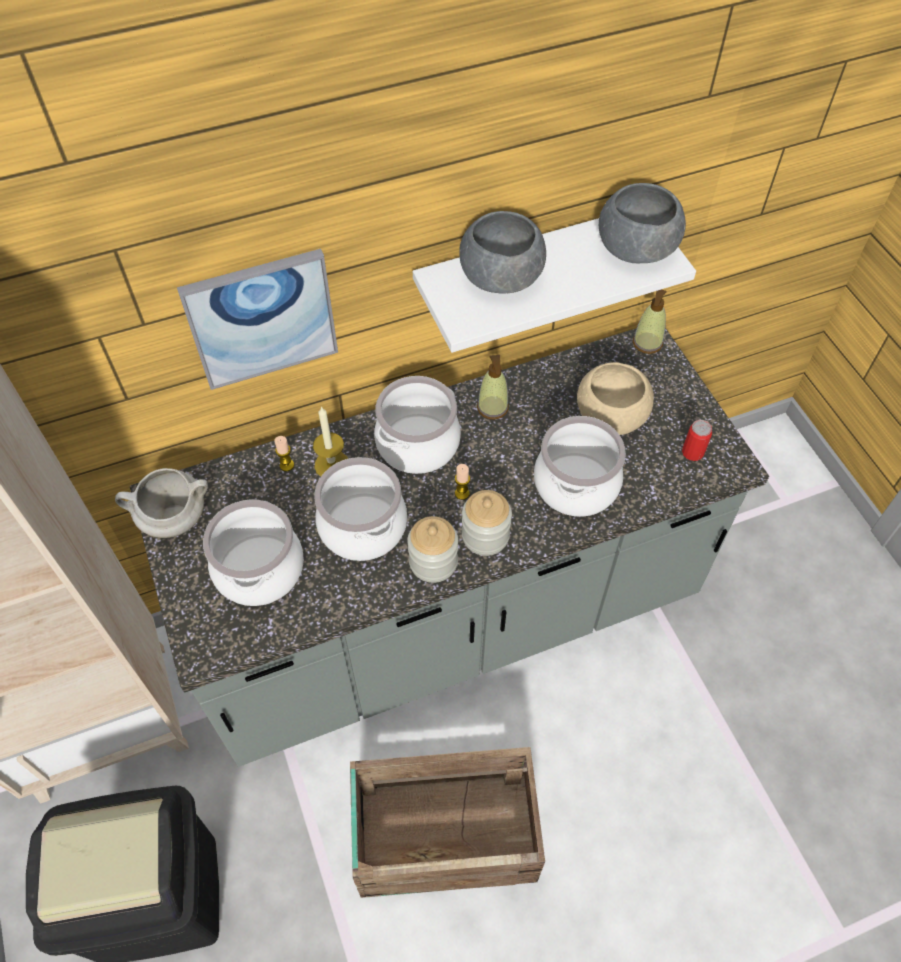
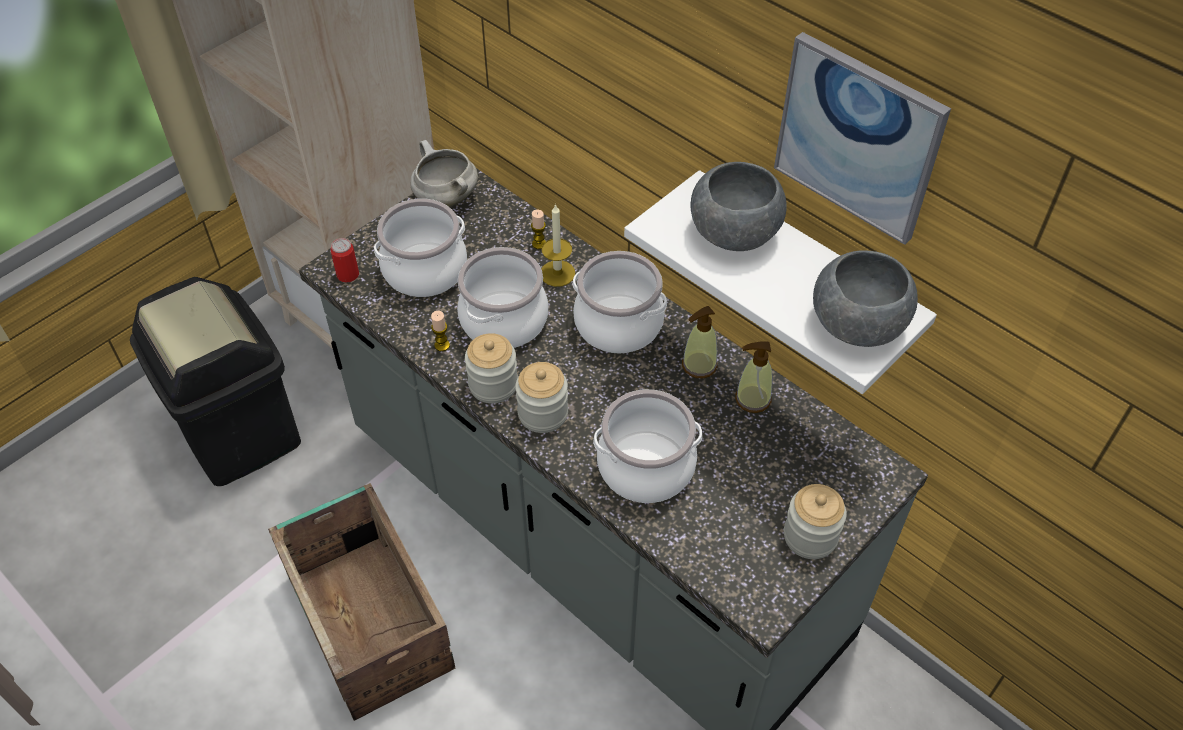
camera: 65 degrees right, 5 degrees down
picture [177,249,338,390] -> picture moved to [774,32,951,245]
candle [455,464,470,500] -> candle moved to [431,311,450,351]
beige bowl [577,362,654,435] -> none
soap dispenser [633,290,667,354] -> soap dispenser moved to [735,341,772,413]
can [682,420,712,461] -> can moved to [331,238,359,283]
none -> jar [784,484,847,559]

